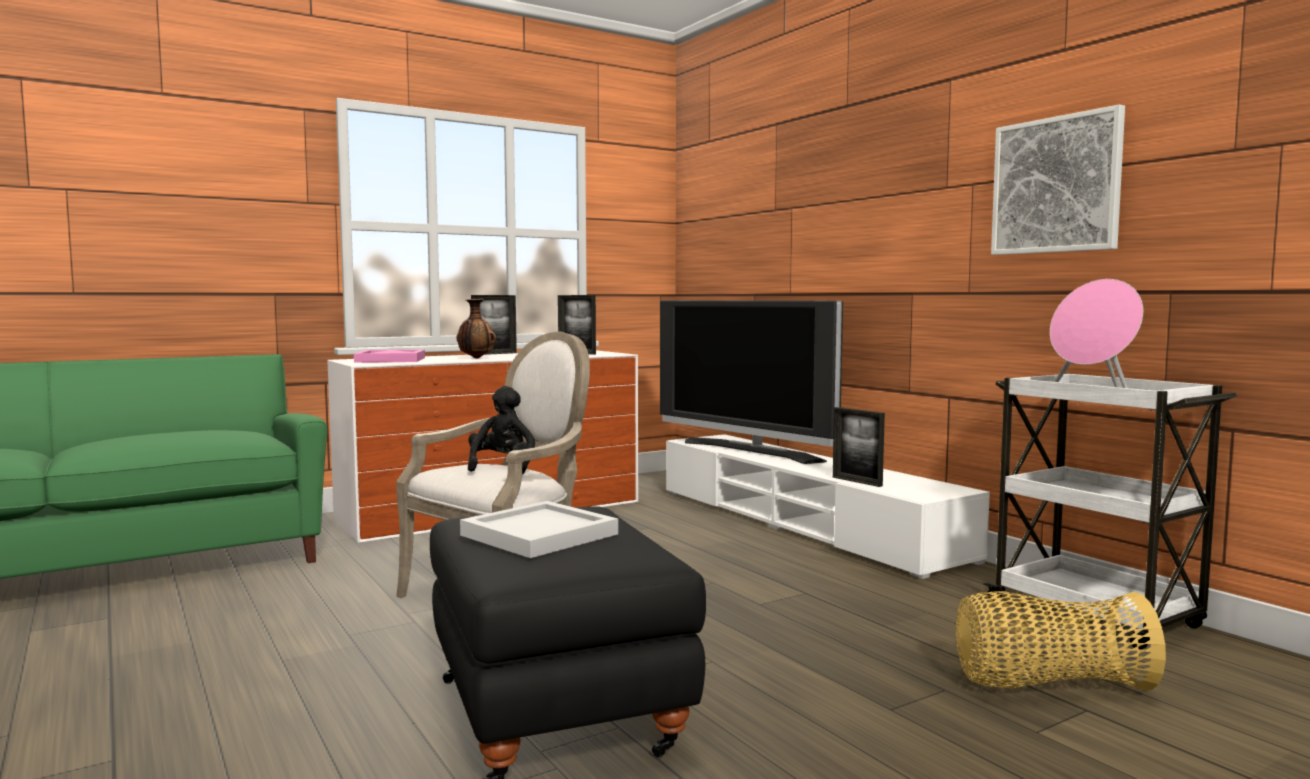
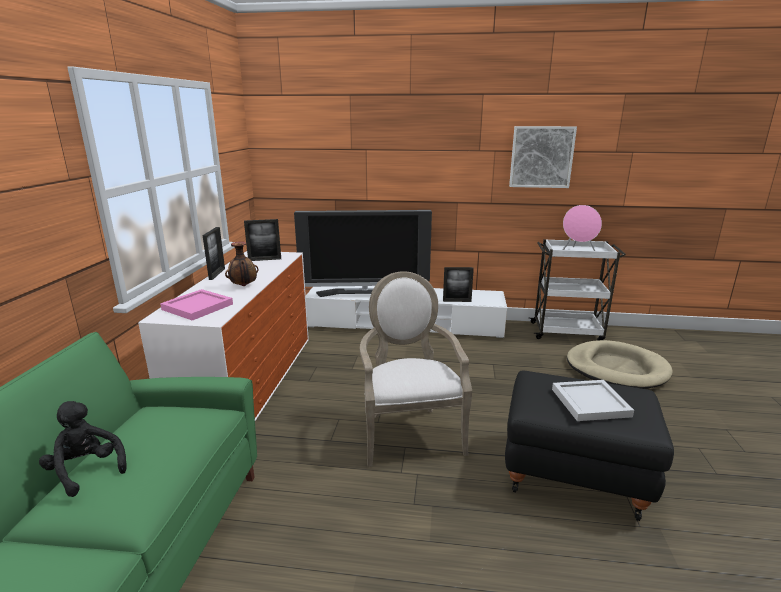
camera: 50 degrees left, 15 degrees up
black plush toy [468,386,535,474] -> black plush toy moved to [39,401,127,497]
basket [956,591,1166,691] -> beige dog bed [567,340,673,389]

